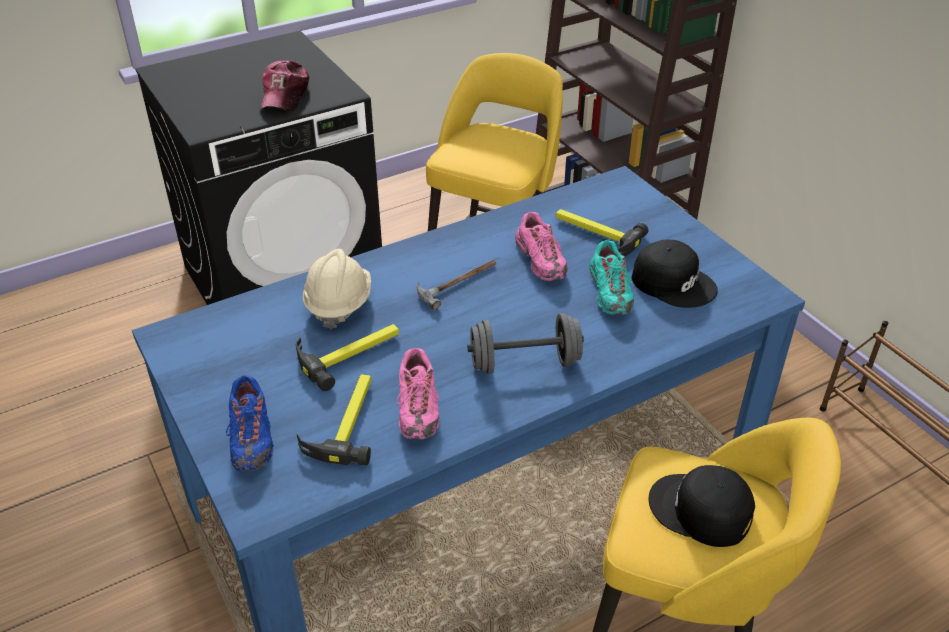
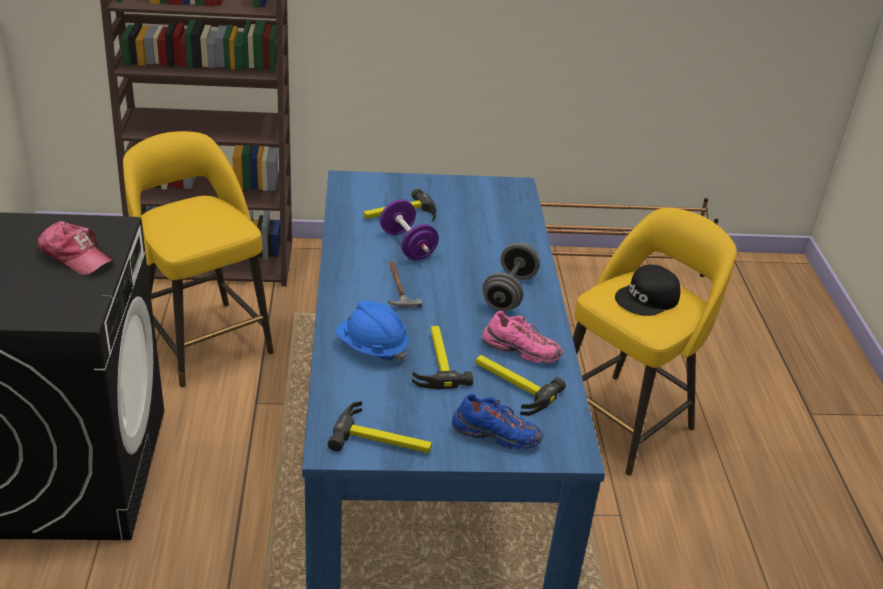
camera: 65 degrees left, 5 degrees down
beige hard hat [303,249,371,329] -> blue hard hat [336,301,409,362]
pink shoe [515,212,568,281] -> purple dumbbell [380,199,439,260]
turquoise shoe [590,240,634,315] -> none
black cap [632,240,718,308] -> none
none -> hammer [328,401,432,453]

